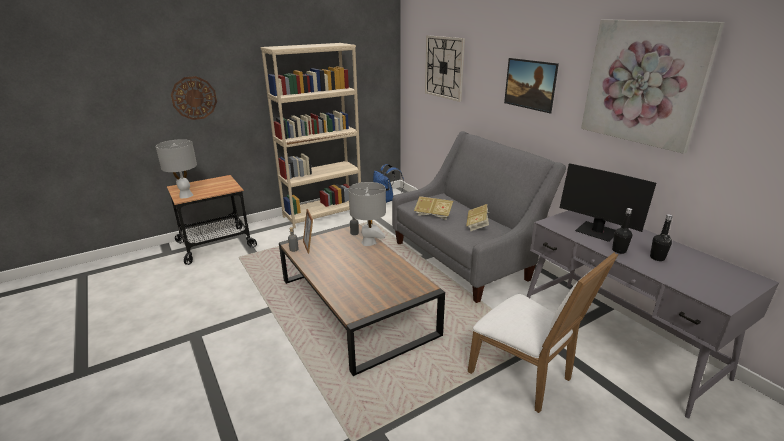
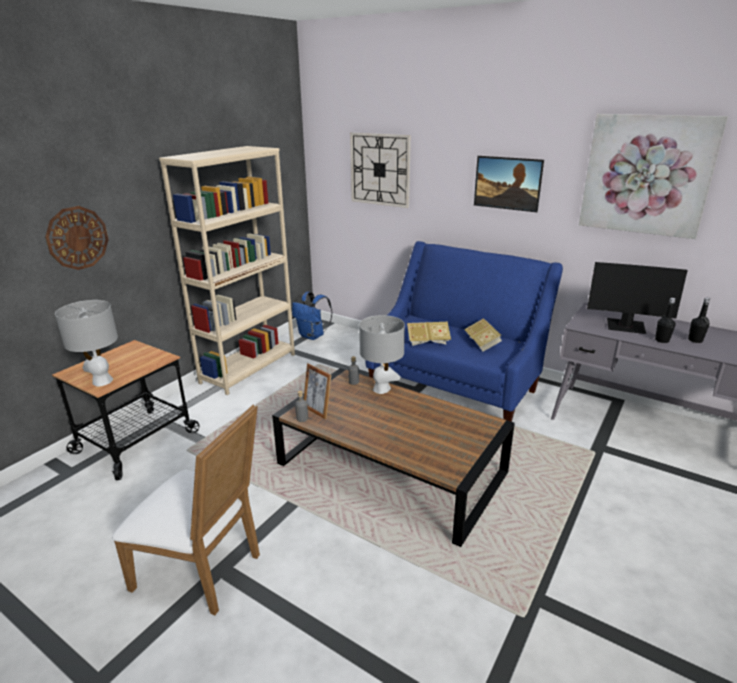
camera: 25 degrees left, 0 degrees up
grey sofa [392,131,566,303] -> blue sofa [366,241,563,422]
white chair [468,252,618,413] -> white chair moved to [112,404,260,615]

